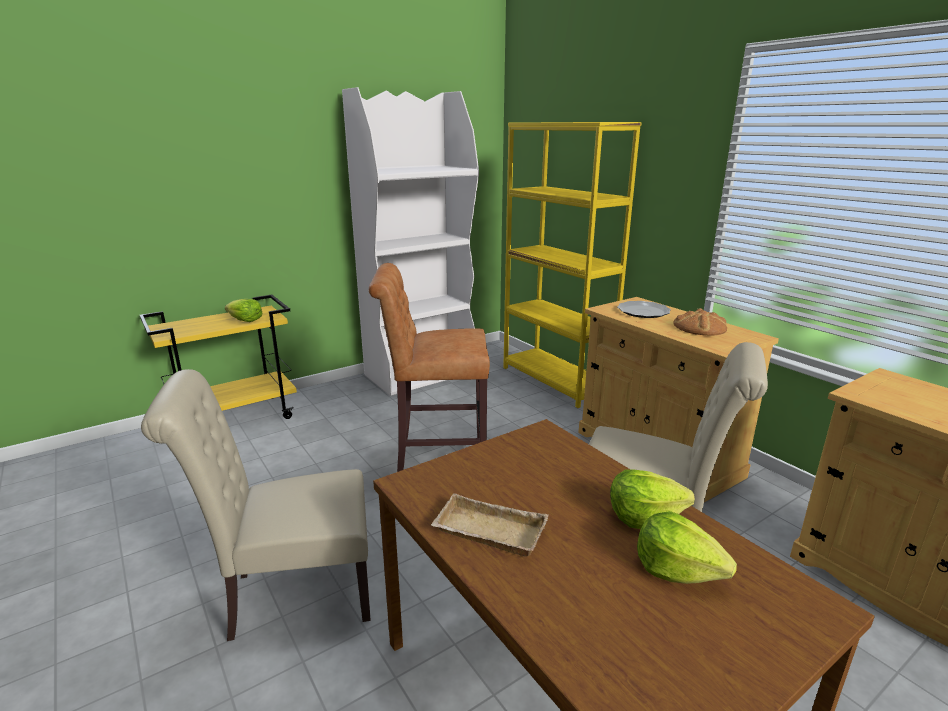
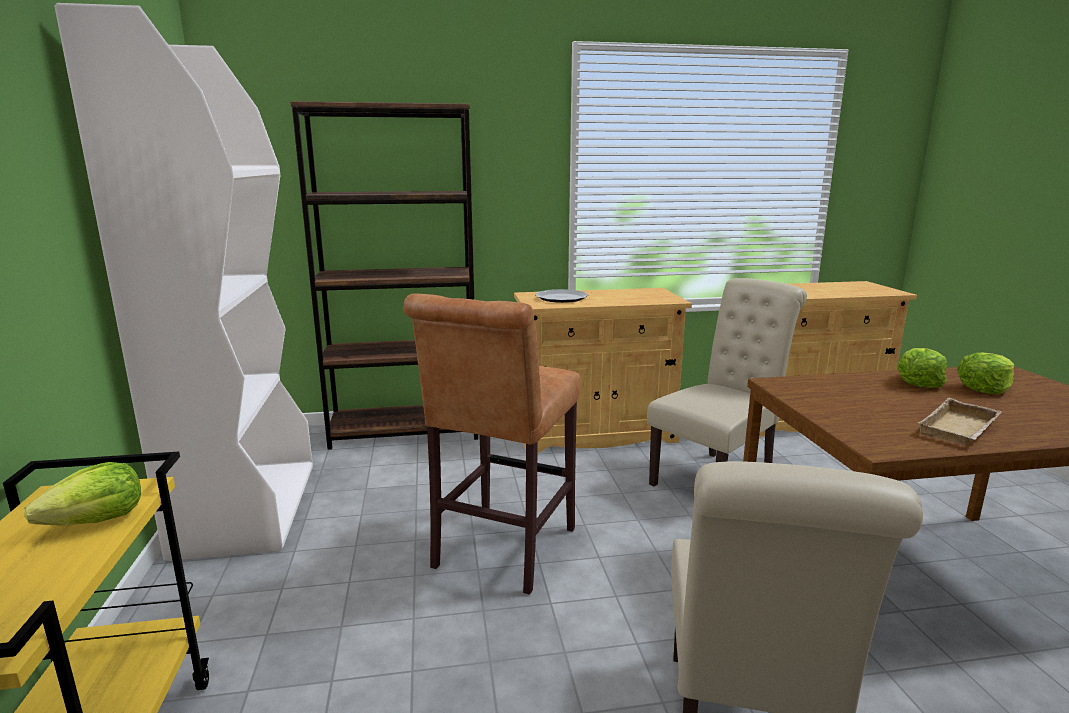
camera: 65 degrees left, 5 degrees down
yellow bookcase [503,122,642,408] -> brown bookcase [290,101,478,450]
bread [673,308,727,336] -> none

